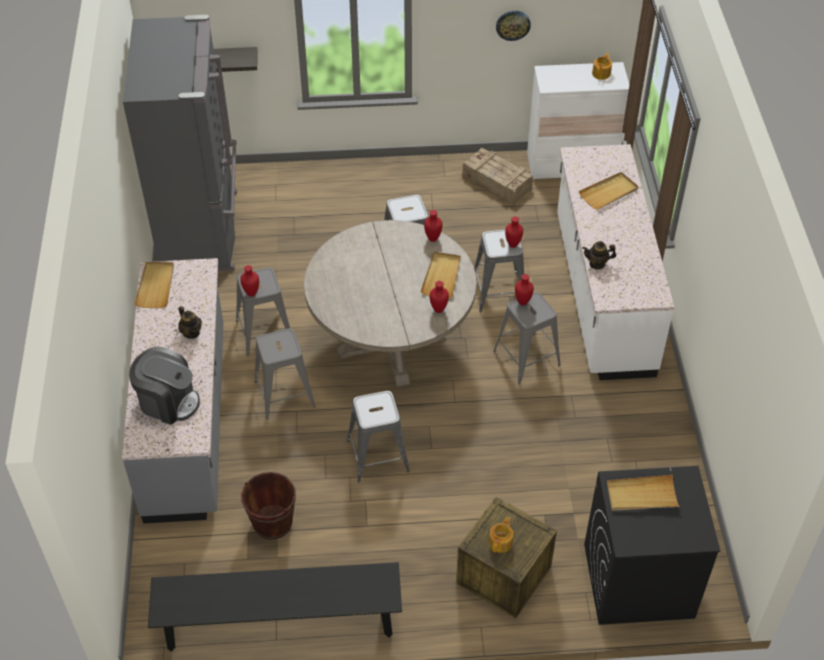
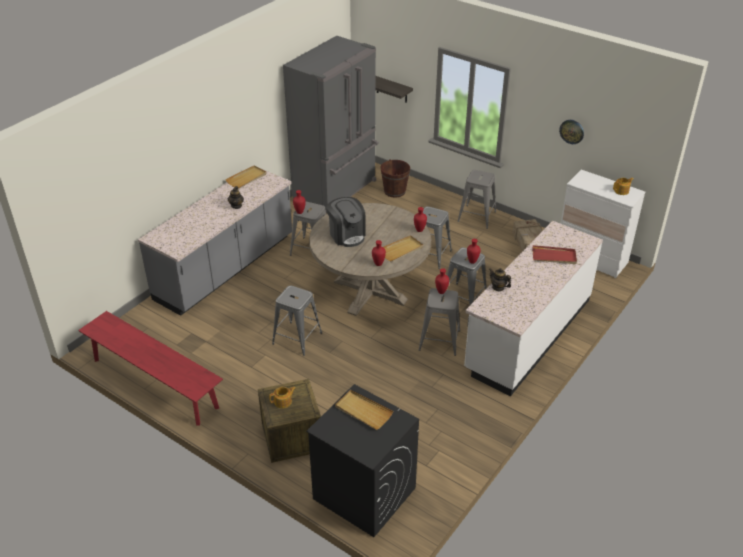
camera: 40 degrees right, 10 degrees down
coffee machine [129,347,200,425] -> coffee machine moved to [326,197,366,247]
black bench [148,562,402,652] -> red bench [78,311,223,426]
brown bucket [241,472,296,540] -> brown bucket moved to [381,159,410,198]
grey stool [254,329,315,419] -> grey stool moved to [457,170,496,229]
beige tray [579,172,638,210] -> red tray [533,245,577,264]

